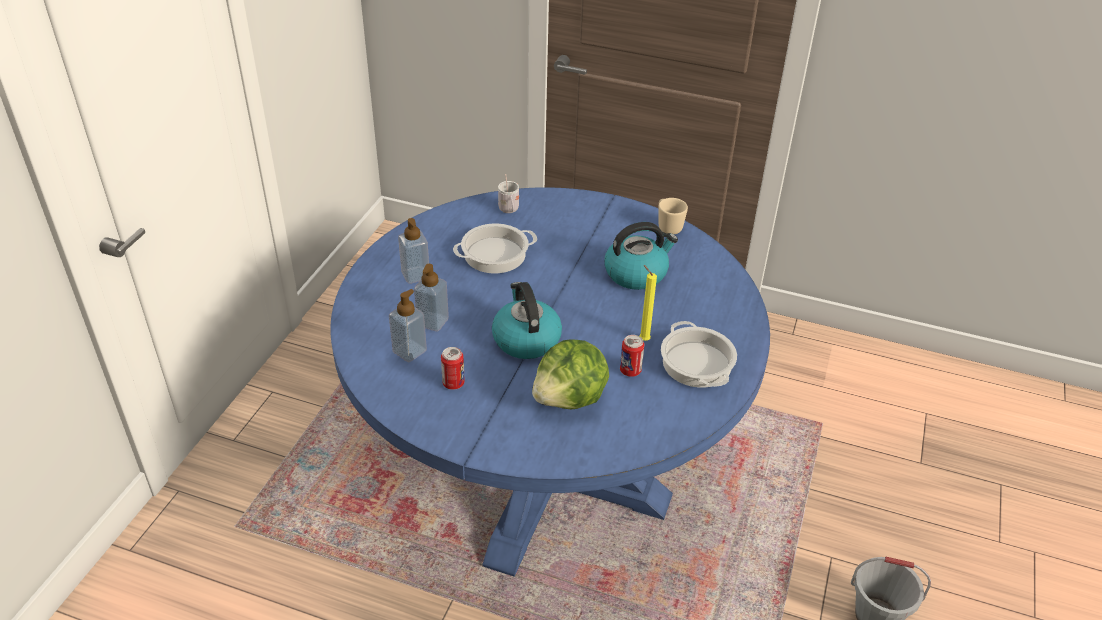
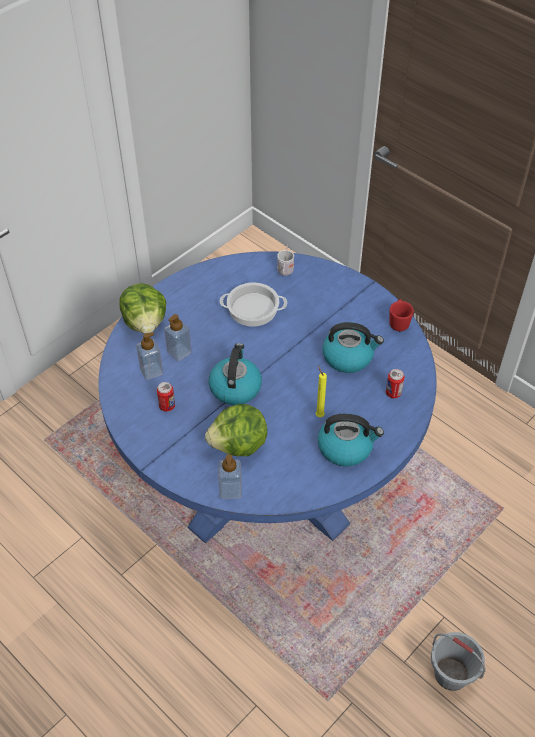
camera: 25 degrees right, 10 degrees up
soap dispenser [398,218,429,284] -> soap dispenser moved to [218,454,242,499]
can [620,335,644,377] -> can moved to [386,369,405,398]
beige mug [658,198,688,234] -> red mug [389,299,414,331]
cooking pot [661,321,737,388] -> kettle [318,414,384,466]
none -> lettuce [120,283,166,334]

